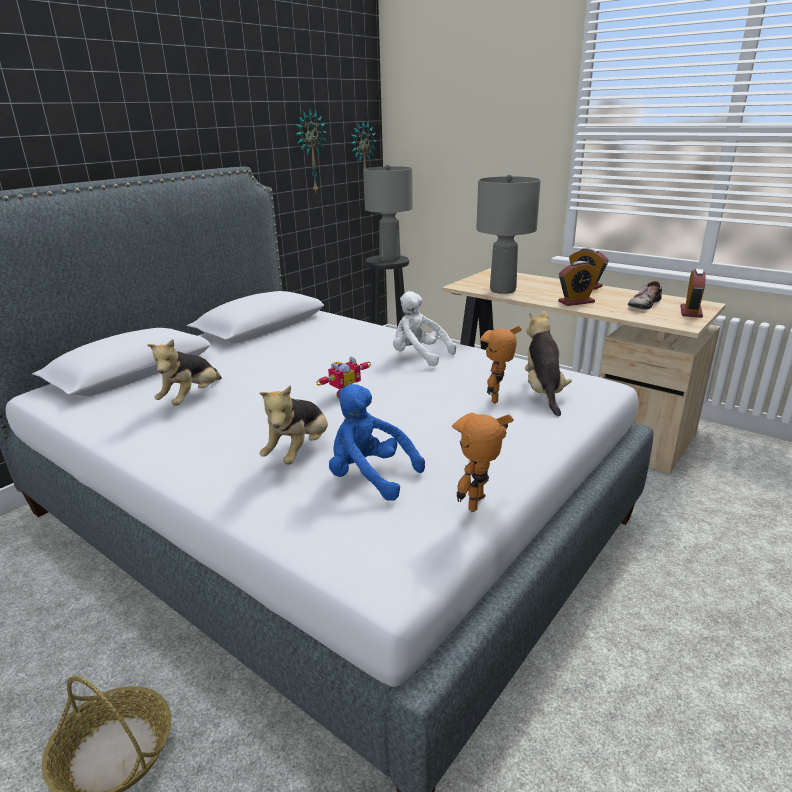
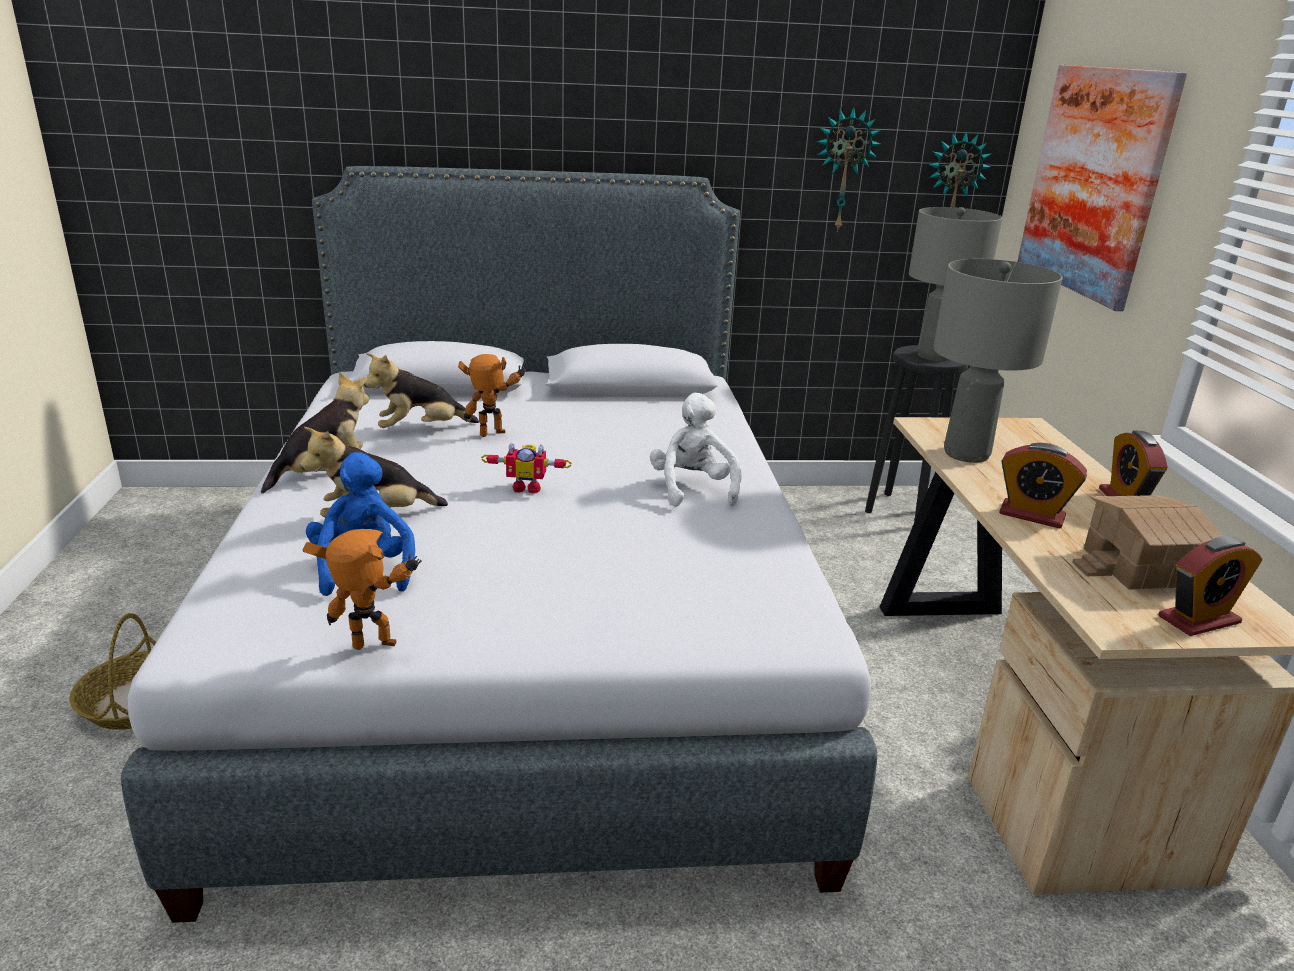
camera: 45 degrees right, 0 degrees up
toy robot [480,326,522,403] -> toy robot moved to [458,354,527,437]
plush toy [525,310,572,416] -> plush toy moved to [261,372,369,494]
shoe [628,281,662,310] -> toy house [1072,495,1222,590]
none -> picture [1017,65,1187,311]

